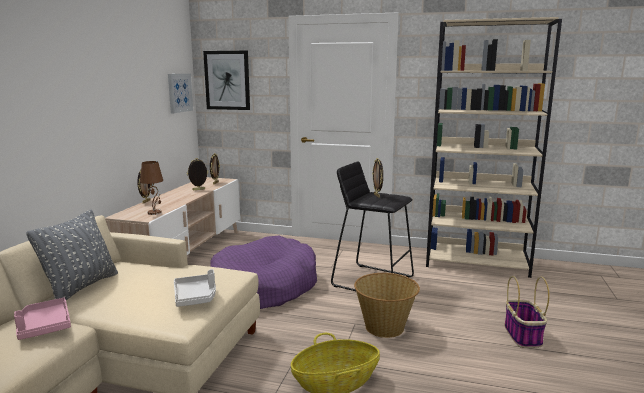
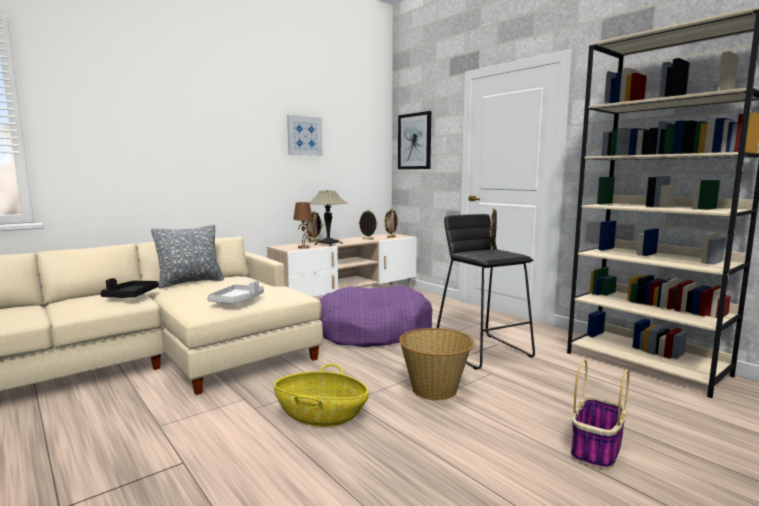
camera: 35 degrees right, 5 degrees down
pink tray [14,298,71,340] -> black tray [100,278,159,298]
picture [168,74,193,113] -> picture moved to [287,115,323,156]
none -> table lamp [309,190,347,246]

